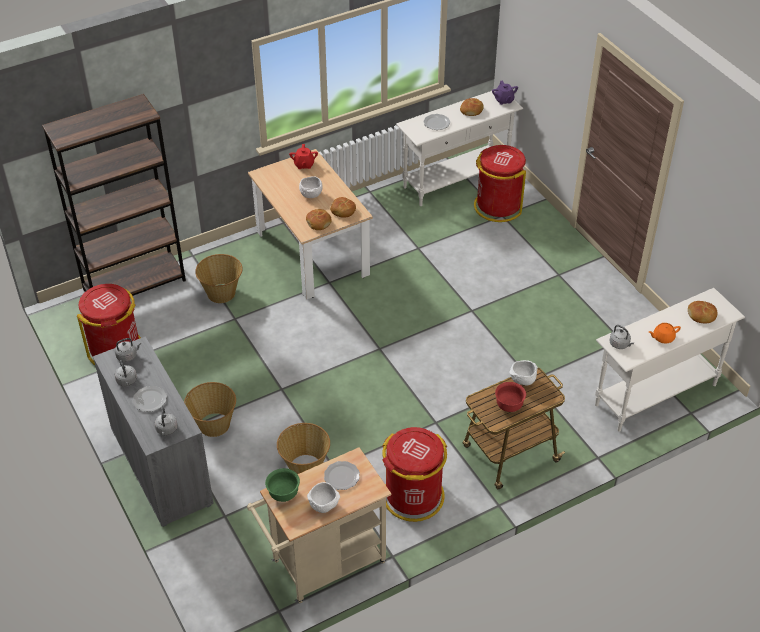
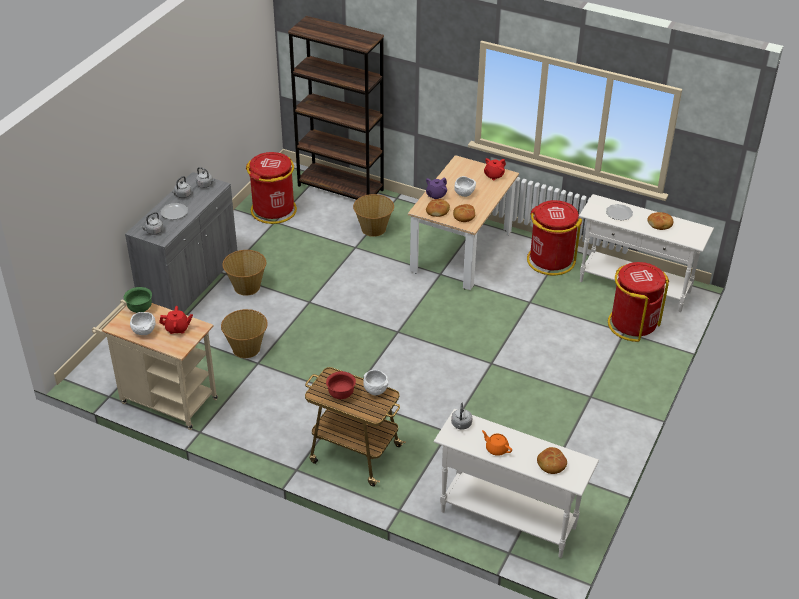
camera: 55 degrees right, 5 degrees down
plate [324,461,360,490] -> red teapot [159,306,193,334]
red trash can [383,427,447,522] -> red trash can moved to [527,200,582,275]
purple teapot [492,81,518,105] -> purple teapot moved to [426,178,447,199]

